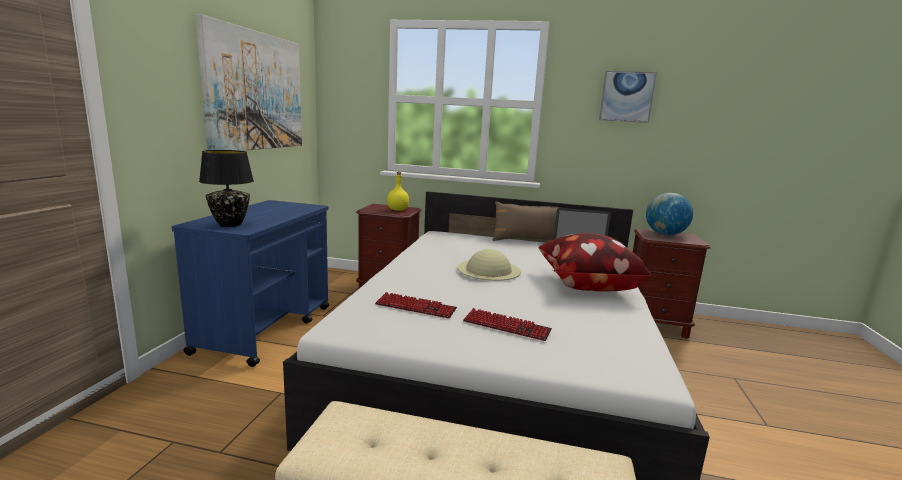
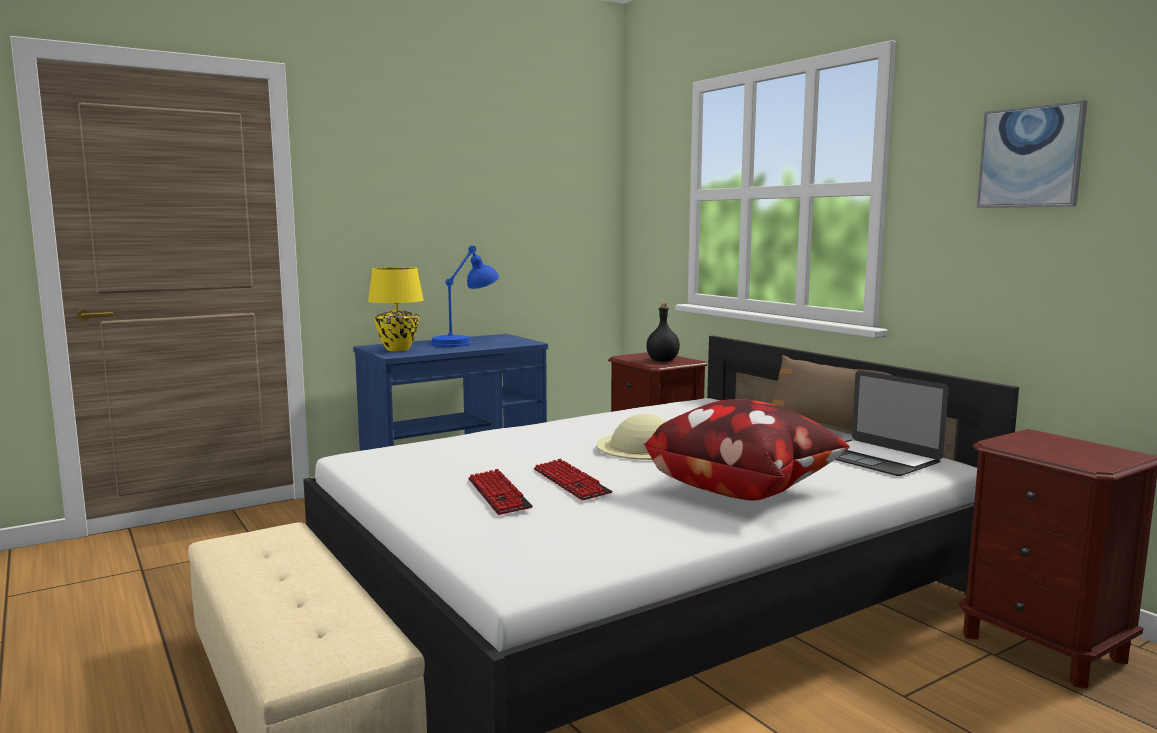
camera: 45 degrees right, 5 degrees down
picture [196,14,302,151] -> none
black table lamp [199,150,254,227] -> yellow table lamp [368,267,424,352]
keyboard [375,292,457,318] -> keyboard moved to [534,459,612,501]
yellow bottle [387,172,409,211] -> black bottle [646,303,680,362]
globe [646,193,693,235] -> none
none -> blue table lamp [431,246,499,347]

